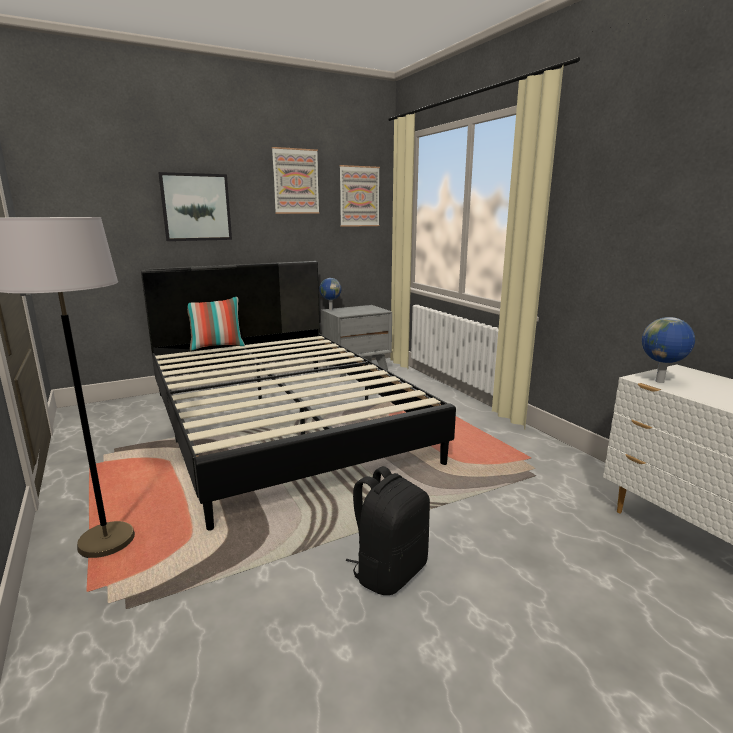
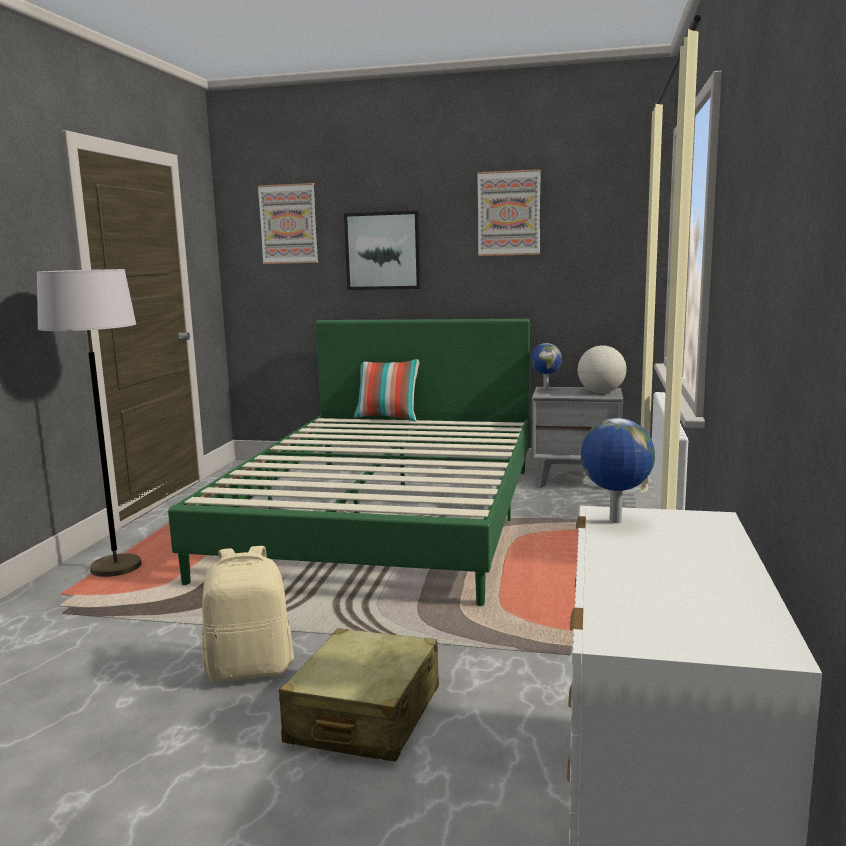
camera: 40 degrees right, 5 degrees down
black bed [140,261,456,531] -> green bed [168,319,530,606]
picture [339,165,380,227] -> picture moved to [257,183,318,264]
black backpack [345,466,430,595] -> beige backpack [202,546,294,682]
none -> beige suitcase [279,628,439,762]
none -> globe [578,345,626,393]

